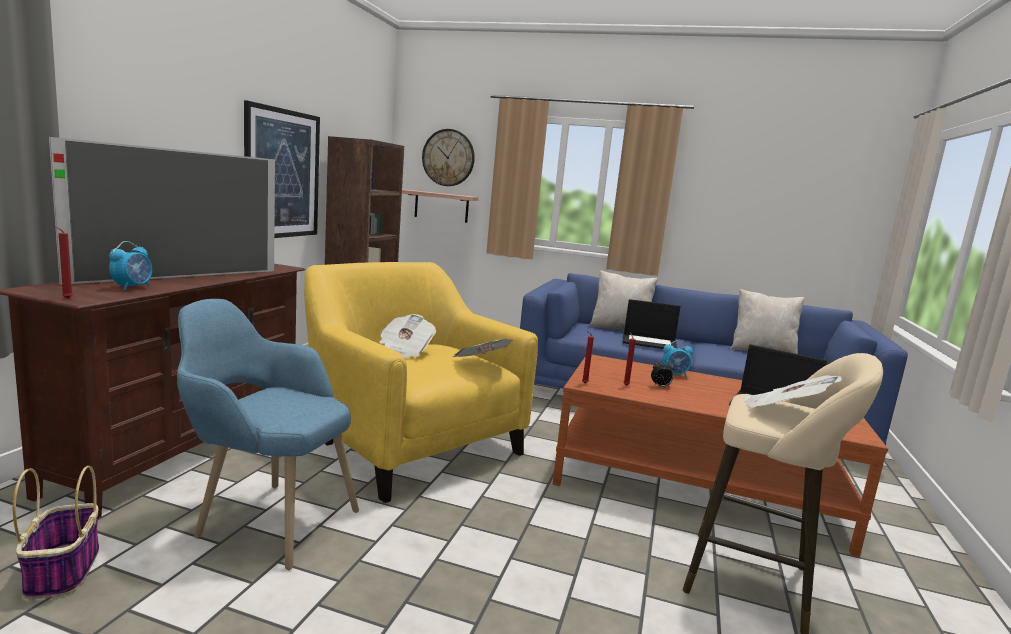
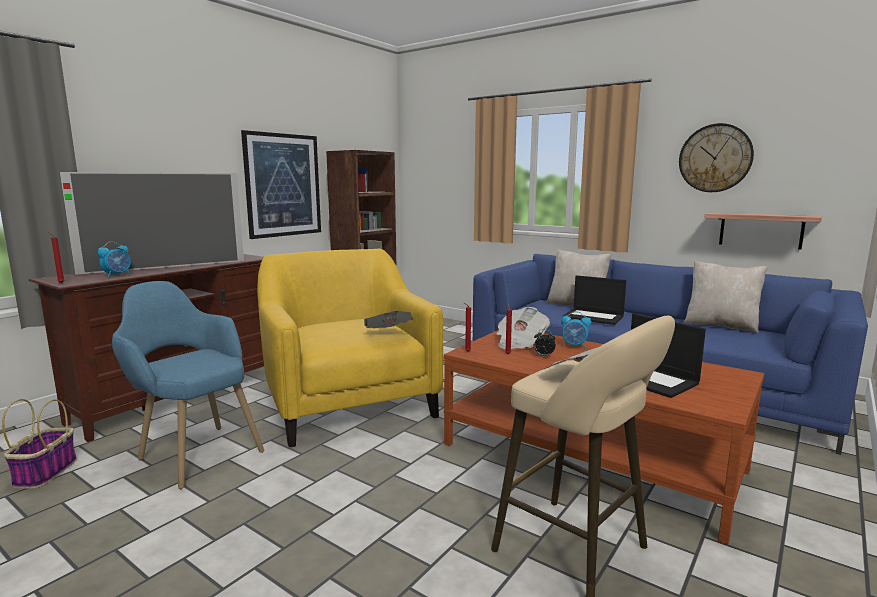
camera: 20 degrees right, 0 degrees up
newspaper [379,314,436,358] -> newspaper moved to [497,307,550,349]
shelf [402,190,479,223] -> shelf moved to [704,212,822,250]
wall clock [422,129,475,186] -> wall clock moved to [679,123,754,192]

